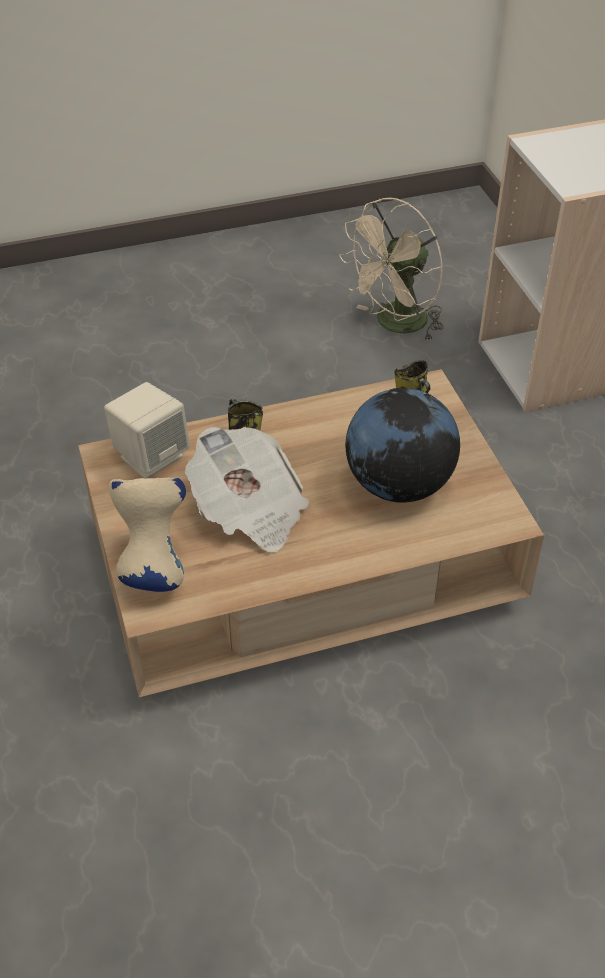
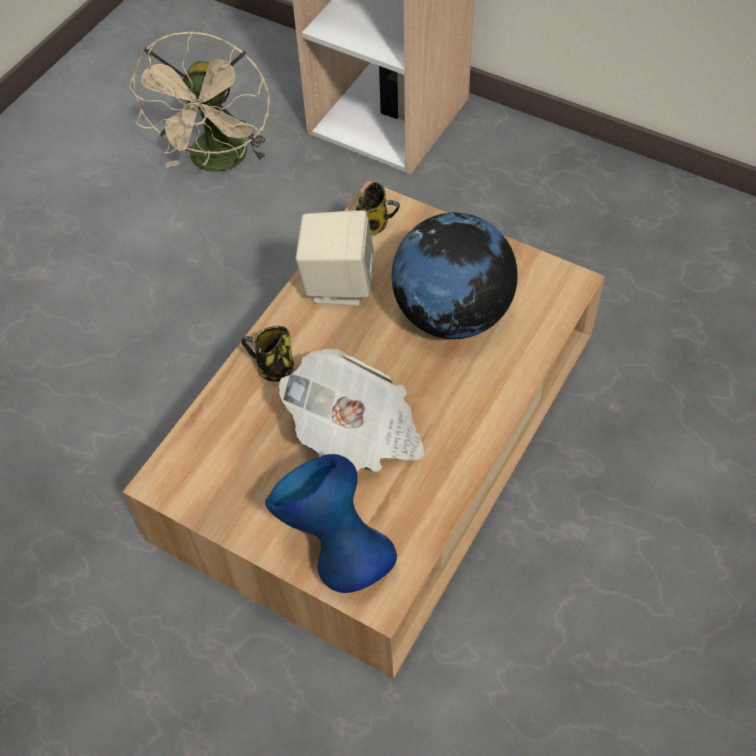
camera: 40 degrees left, 10 degrees up
beige speaker [104,382,190,479] -> beige speaker moved to [296,210,374,306]
beige vase [109,478,186,592] -> blue vase [265,454,397,593]

